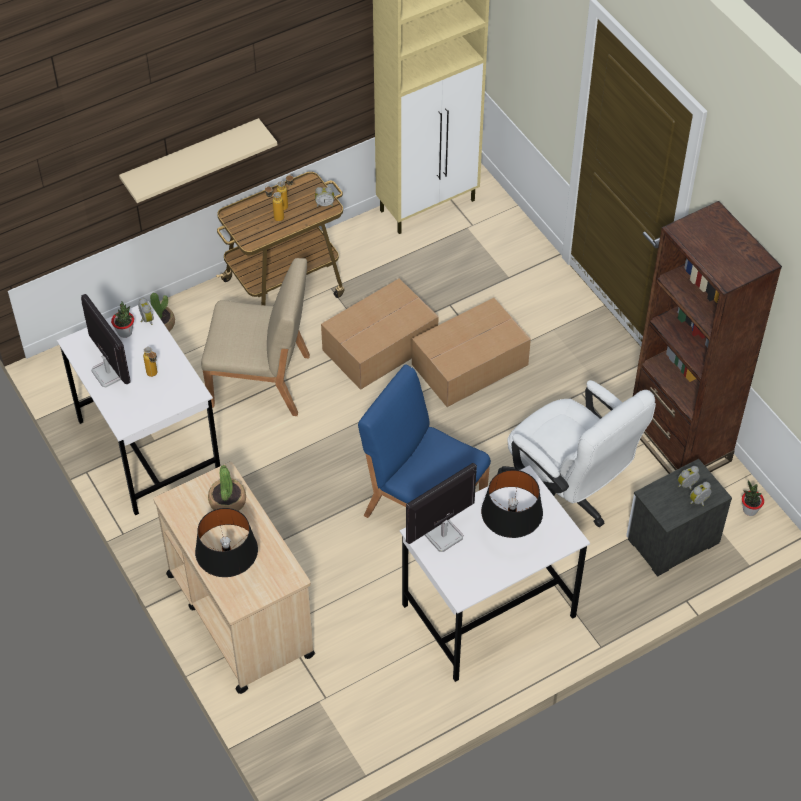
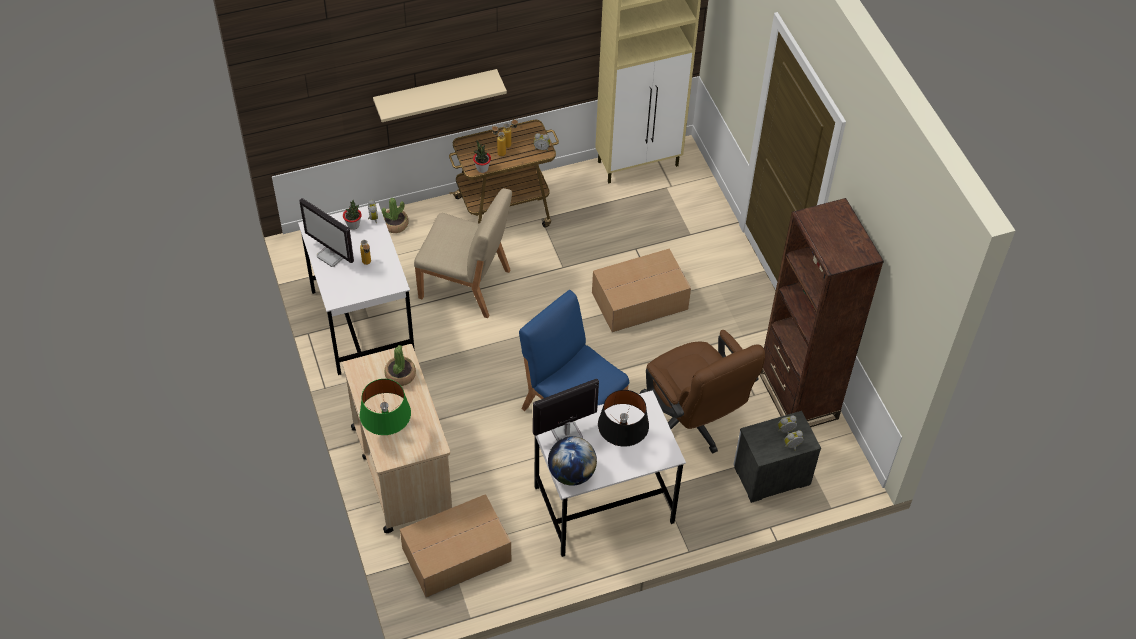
camera: 10 degrees right, 0 degrees up
monitor [81,294,131,387] -> monitor turned 150 degrees clockwise [299,198,354,267]
black table lamp [195,508,258,577] -> green table lamp [360,379,411,435]
cardboard box [321,278,439,390] -> cardboard box moved to [400,494,511,597]
white office chair [497,380,656,528] -> brown office chair [640,330,765,453]
potted plant [742,480,764,516] -> potted plant moved to [473,140,491,173]
none -> globe [548,436,597,486]

